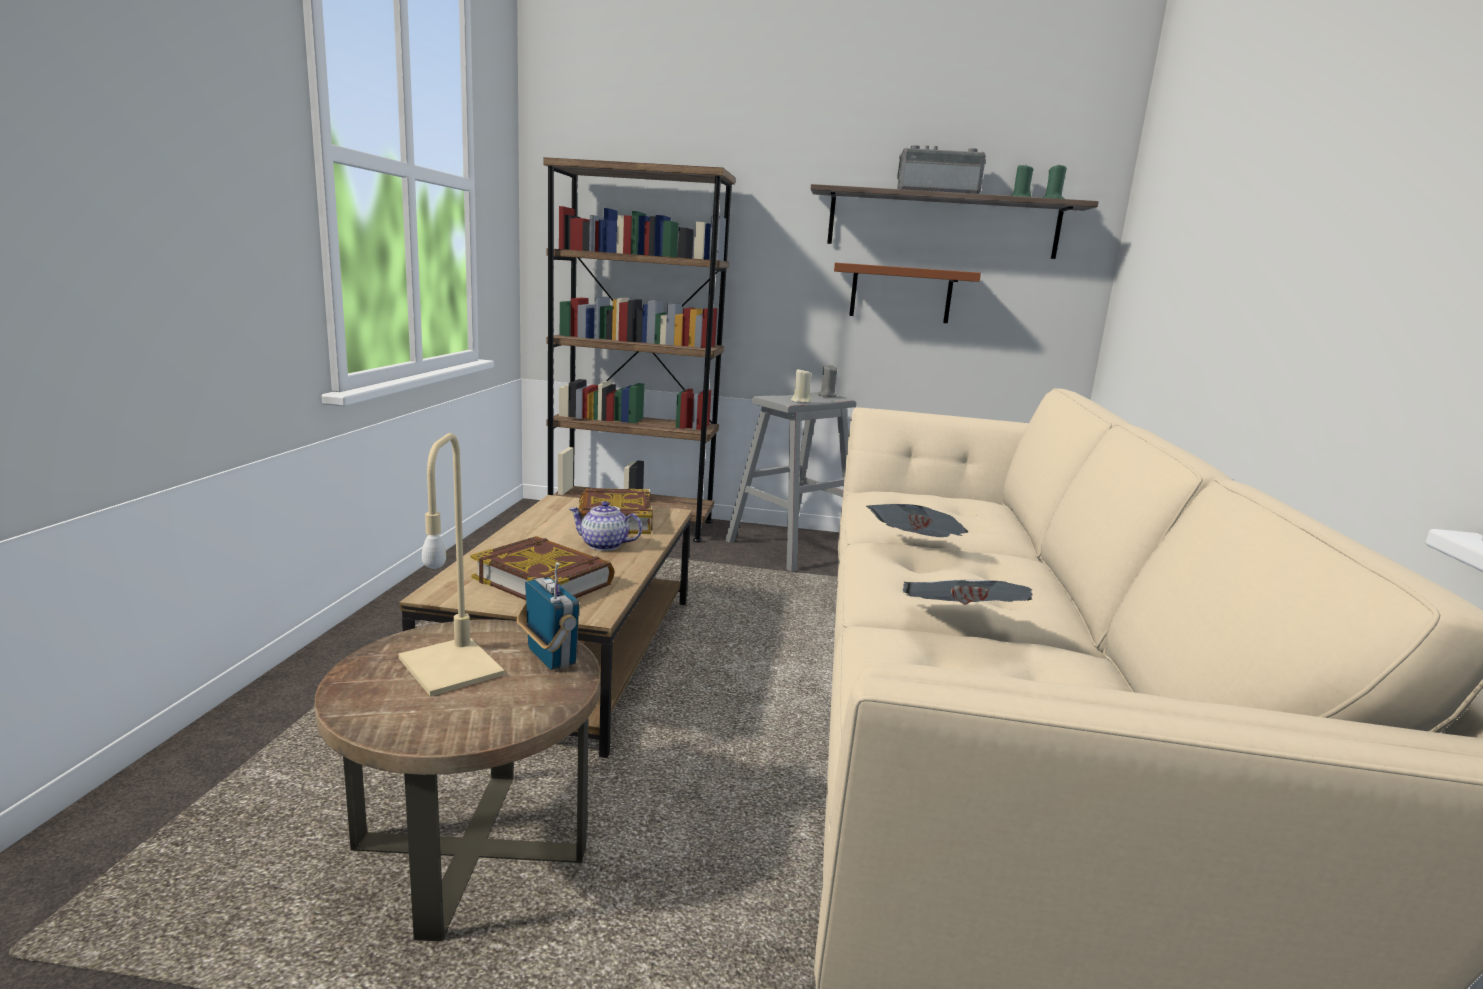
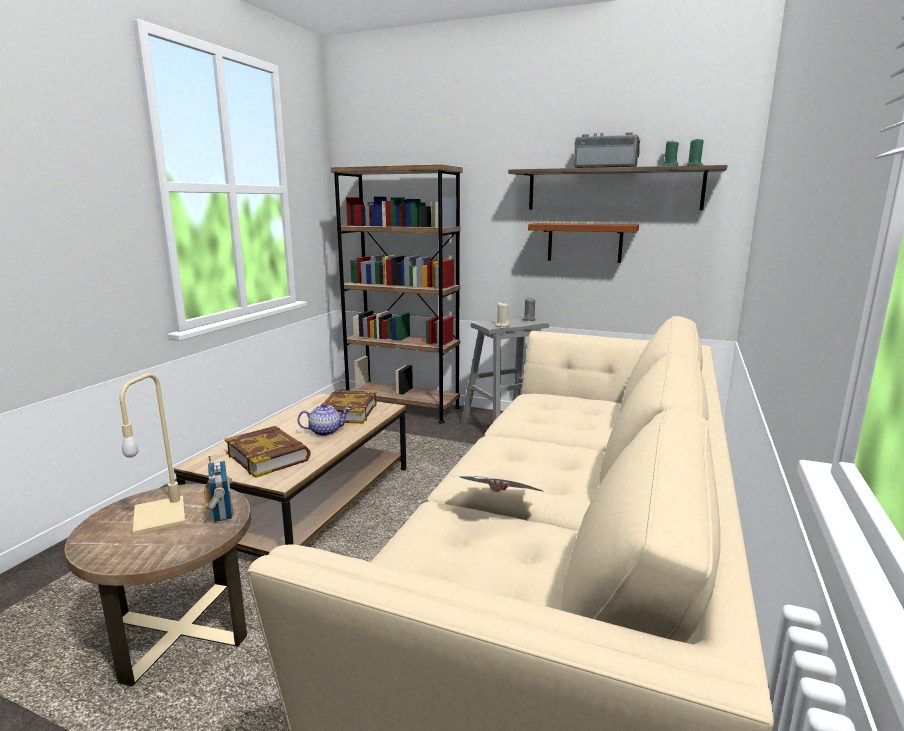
camera: 15 degrees right, 0 degrees up
teapot [569,501,642,551] -> teapot turned 135 degrees clockwise [297,403,350,436]
newspaper [866,504,968,537] -> none

